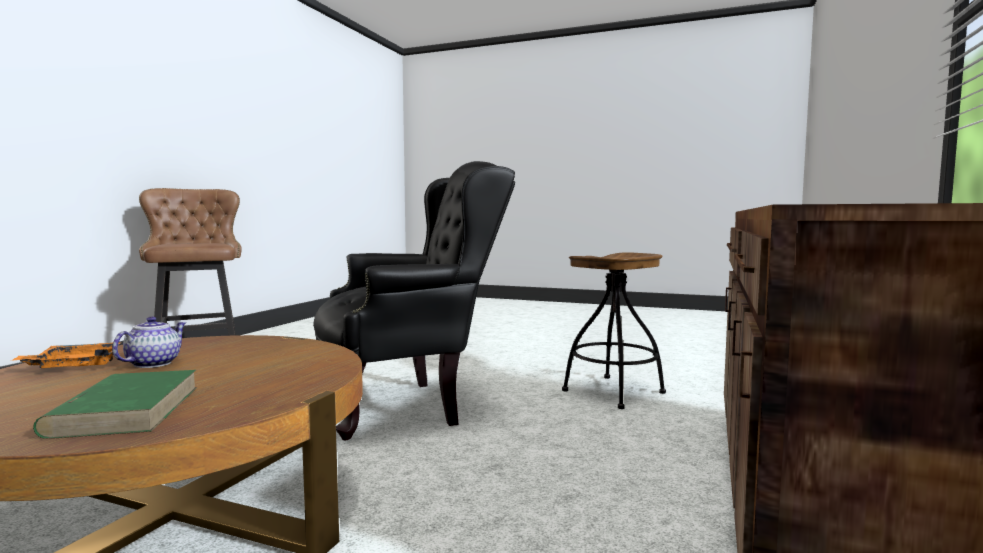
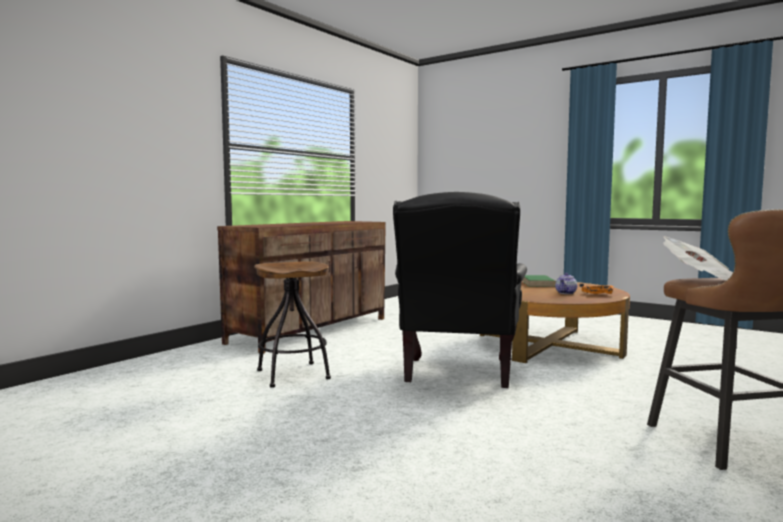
camera: 165 degrees left, 0 degrees up
black armchair [313,161,515,441] -> black armchair turned 75 degrees counterclockwise [393,192,527,388]
none -> newspaper [663,237,733,281]

